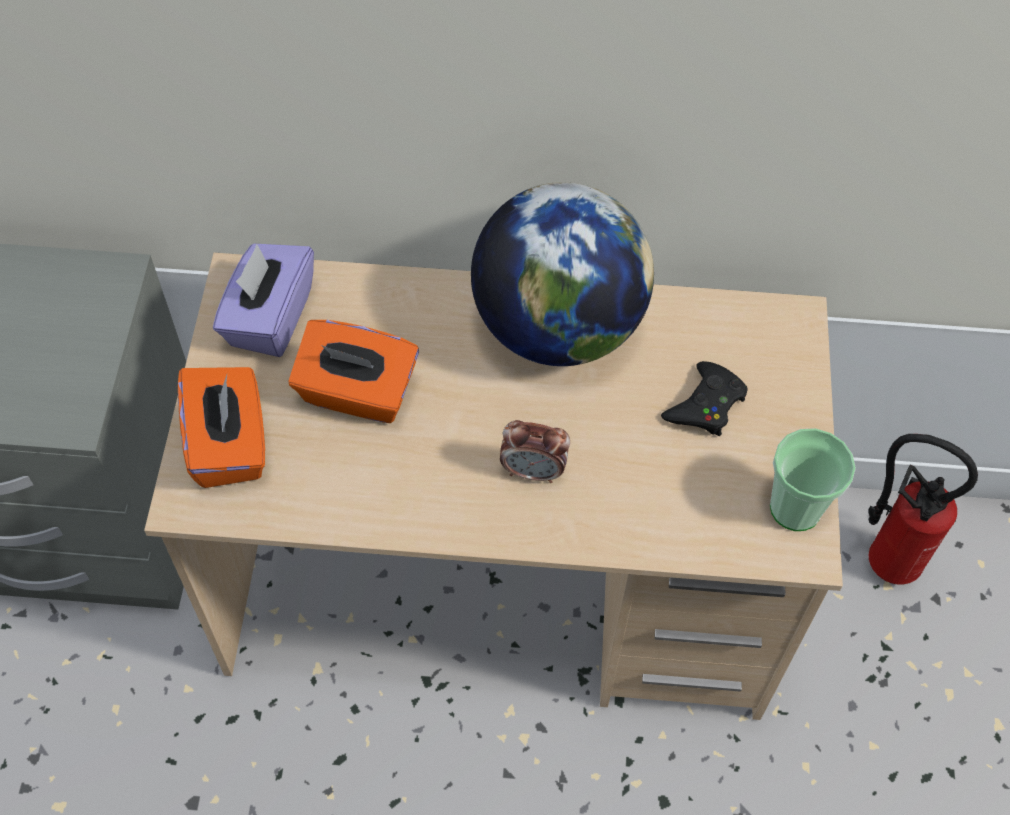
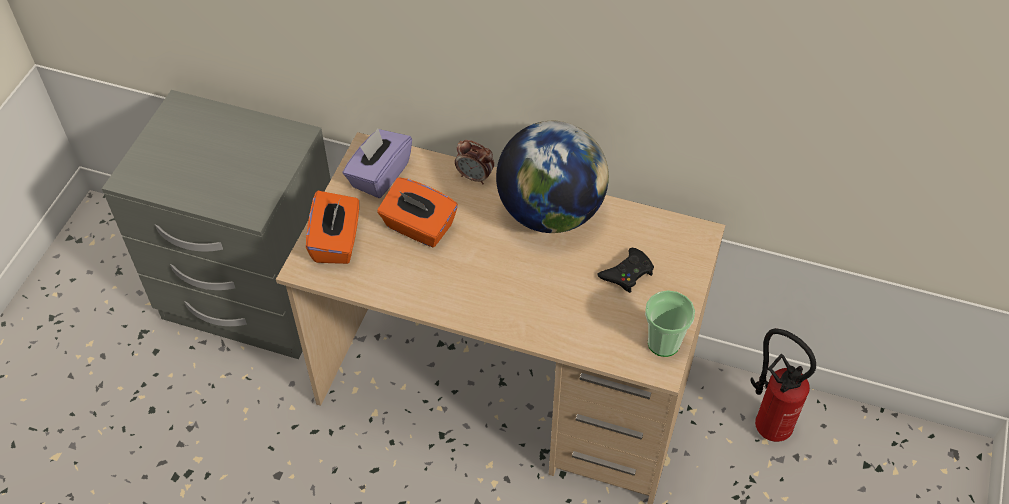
camera: 15 degrees right, 5 degrees down
alarm clock [500,420,570,483] -> alarm clock moved to [455,140,494,184]

